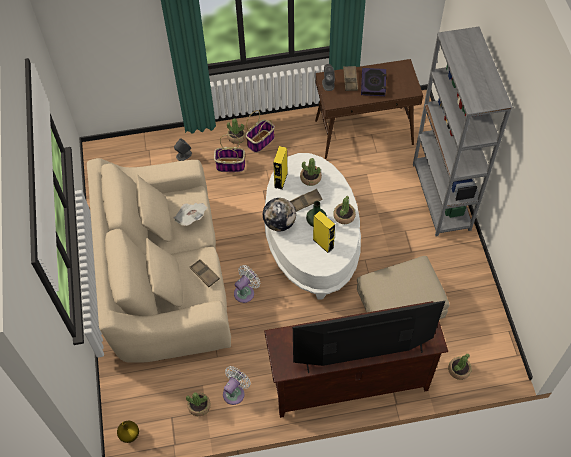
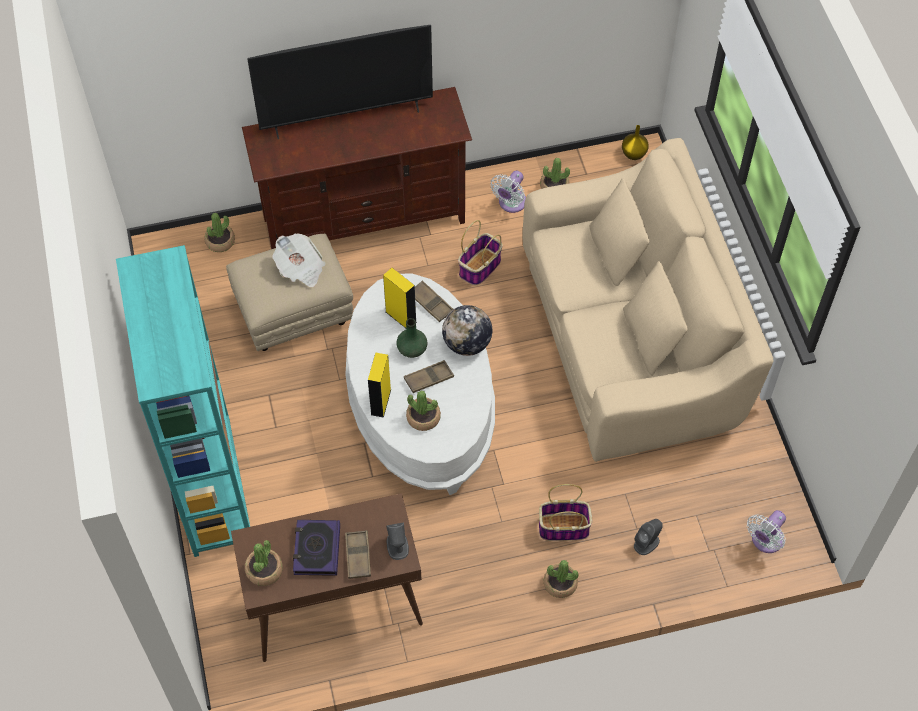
camera: 175 degrees right, 0 degrees up
newspaper [173,203,207,226] -> newspaper moved to [272,234,326,287]
brown tray [190,259,220,287] -> brown tray moved to [415,281,453,322]
white fan [234,265,260,303] -> white fan moved to [747,510,786,553]
basket [245,110,275,153] -> basket moved to [458,220,503,285]
yellow speaker [273,146,288,190] -> yellow speaker moved to [368,352,391,418]
potted plant [333,196,356,224] -> potted plant moved to [245,540,283,586]
grey bookcase [413,27,512,237] -> turquoise bookcase [116,245,250,557]

